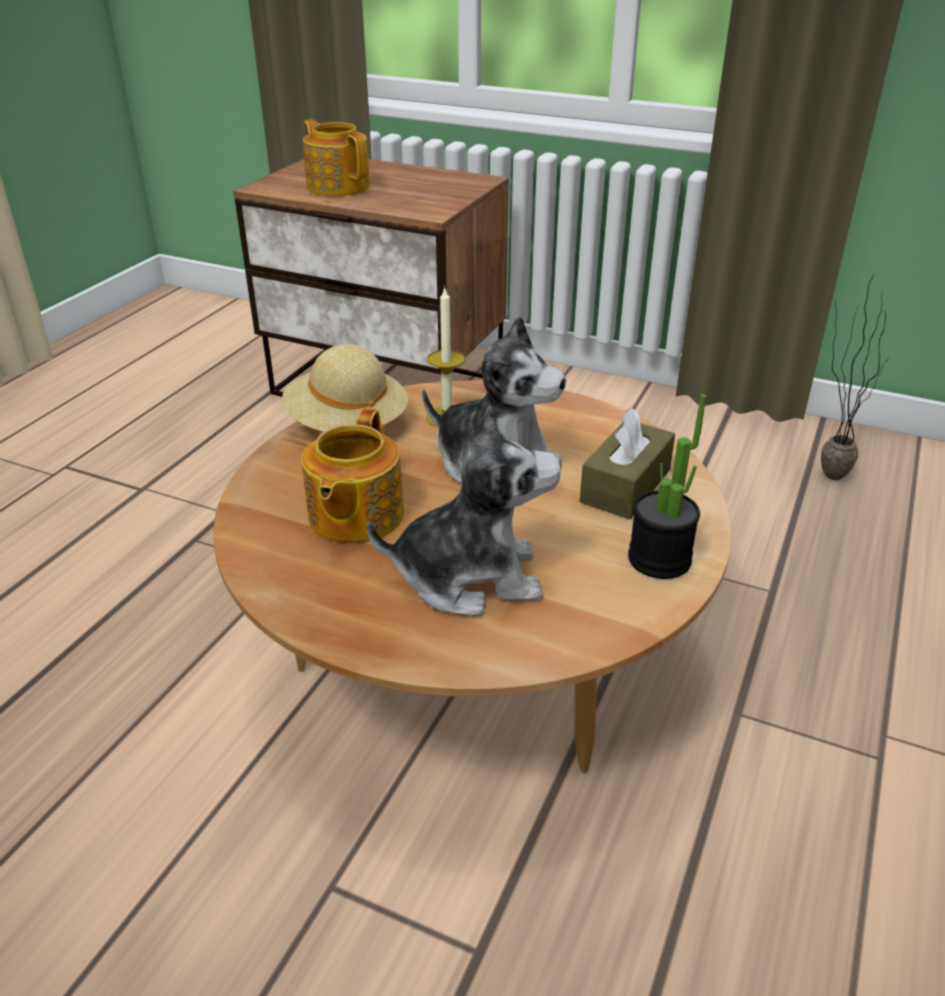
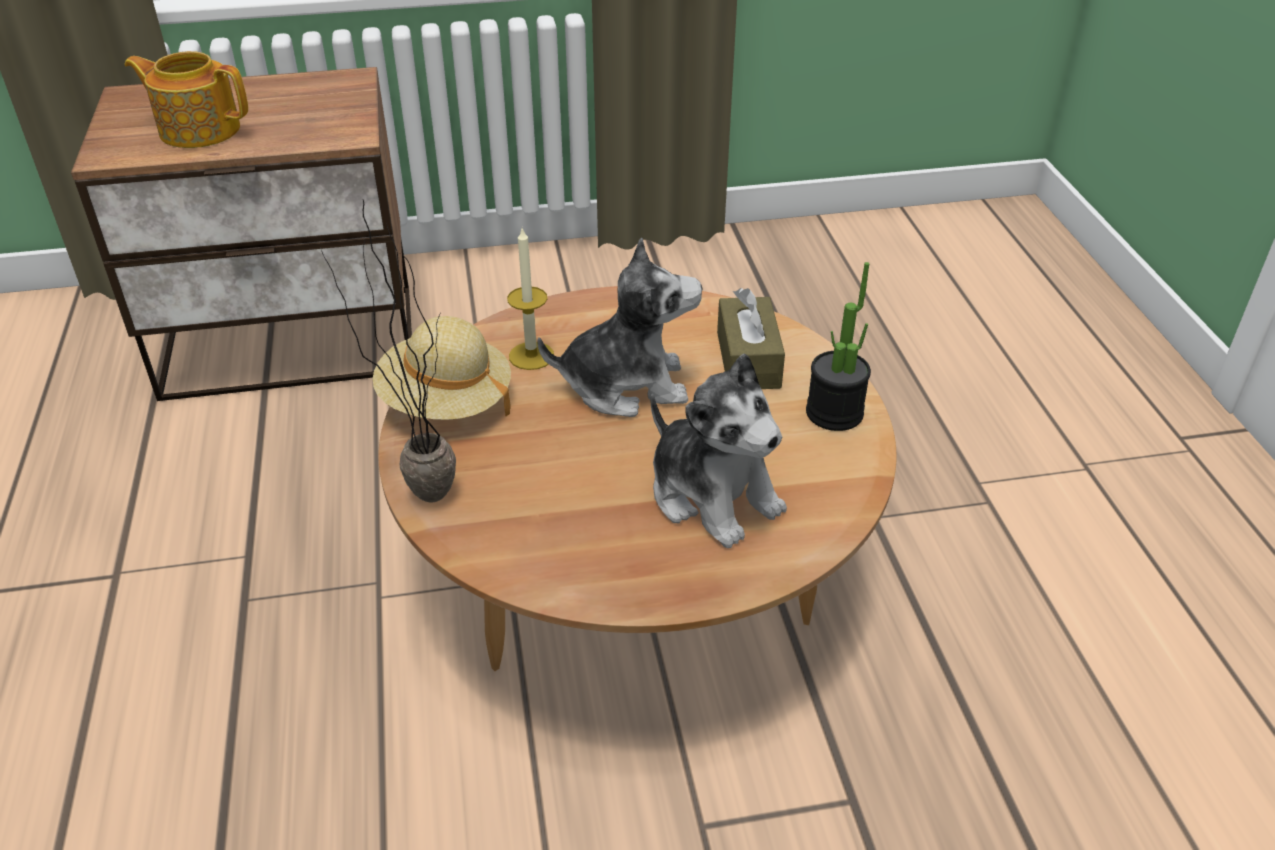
camera: 35 degrees left, 5 degrees up
teapot [301,408,404,543] -> none
plush toy [366,405,561,616] -> plush toy turned 90 degrees clockwise [651,353,787,548]
potted plant [821,274,886,480] -> potted plant moved to [320,200,456,502]

